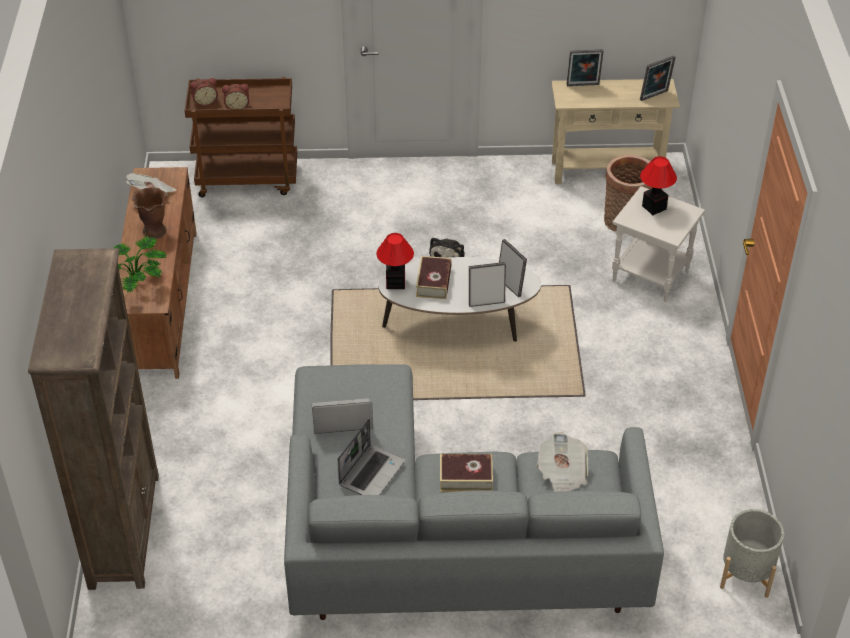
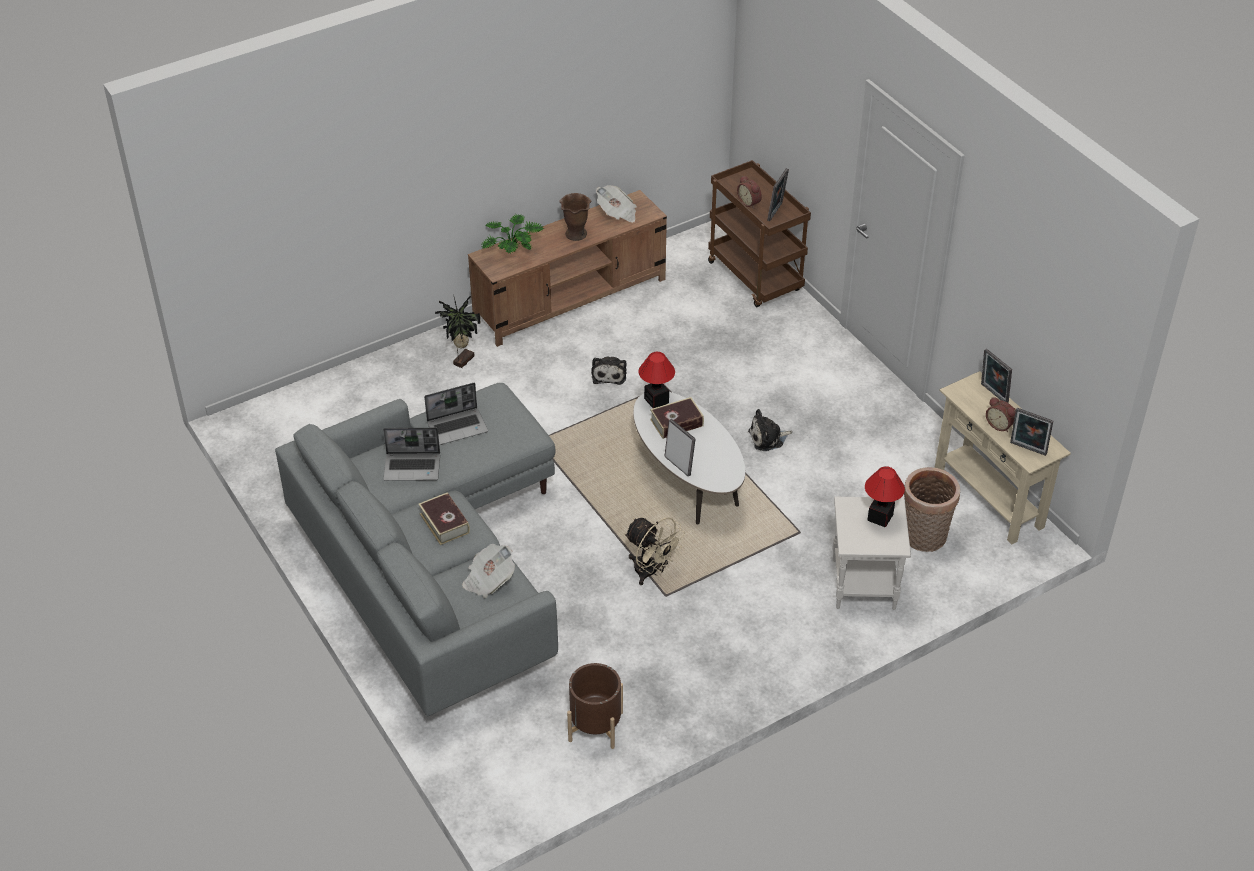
camera: 60 degrees right, 0 degrees up
brown bookcase [28,248,159,590] -> none
alarm clock [190,78,218,107] -> alarm clock moved to [986,397,1016,432]
laptop [312,398,373,434] -> laptop turned 105 degrees clockwise [424,383,488,445]
picture frame [499,239,527,297] -> picture frame moved to [767,168,789,221]
grey planter [720,509,784,598] -> none
none -> potted plant [435,295,480,368]
none -> brown planter [567,663,623,749]
none -> plush toy [591,356,626,385]
none -> beige fan [624,517,685,585]

